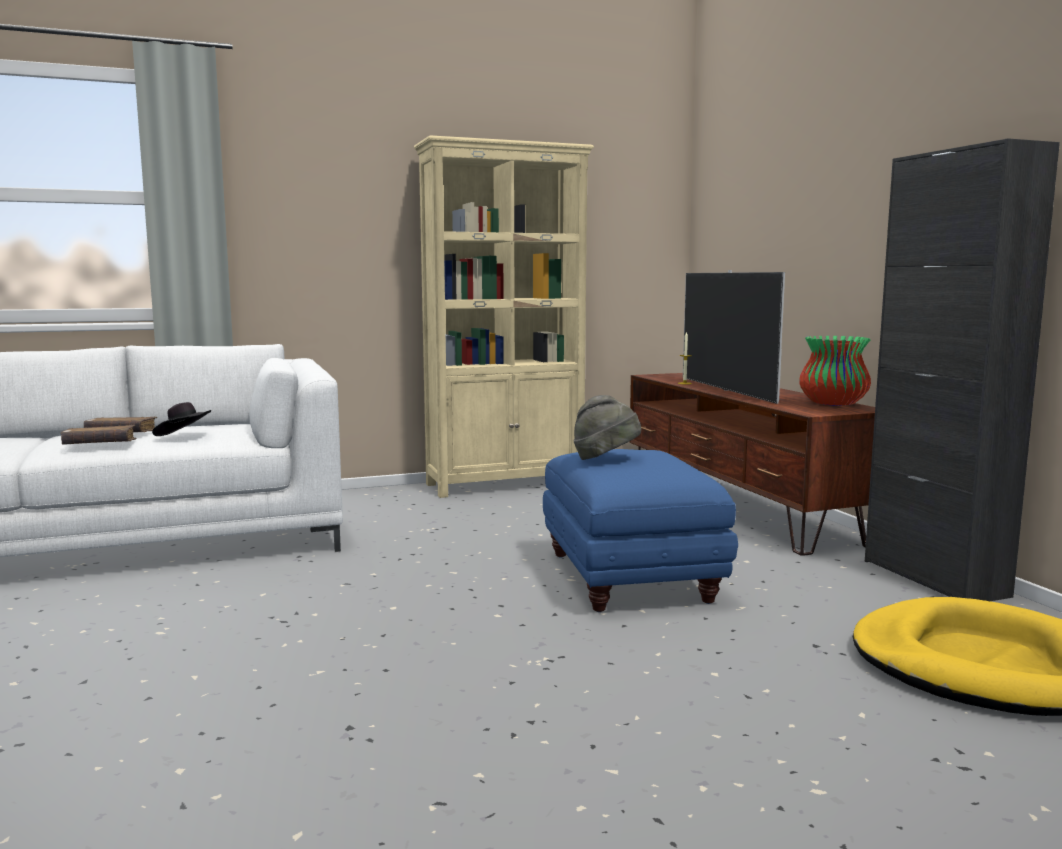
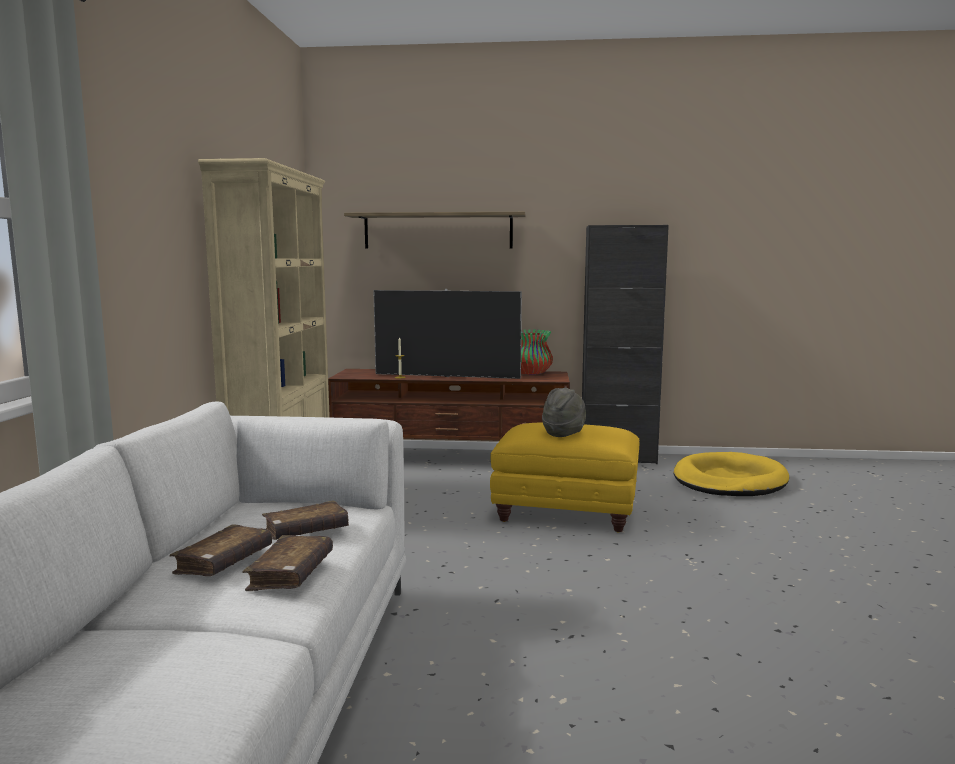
camera: 65 degrees left, 0 degrees up
black hat [152,402,211,436] -> brown book [262,500,349,540]
blue ottoman [543,449,738,612] -> yellow ottoman [490,423,639,532]
none -> shelf [344,212,526,249]

